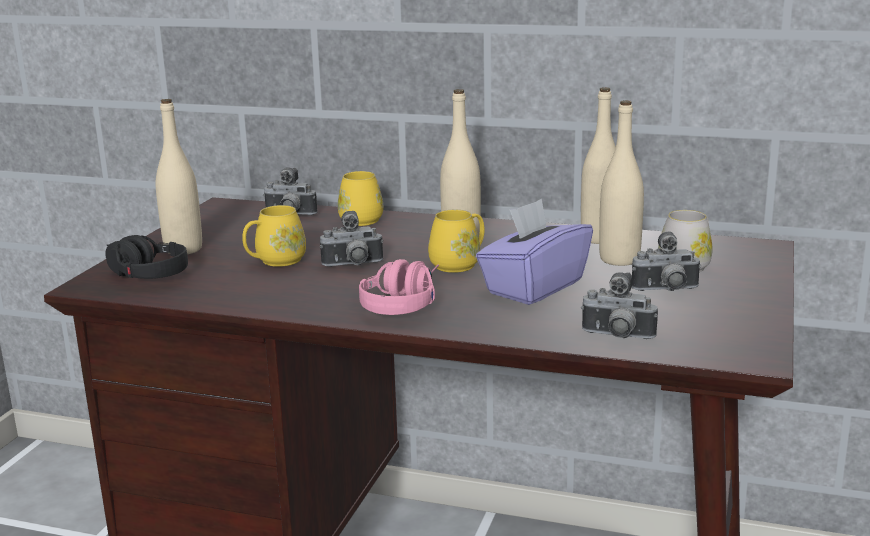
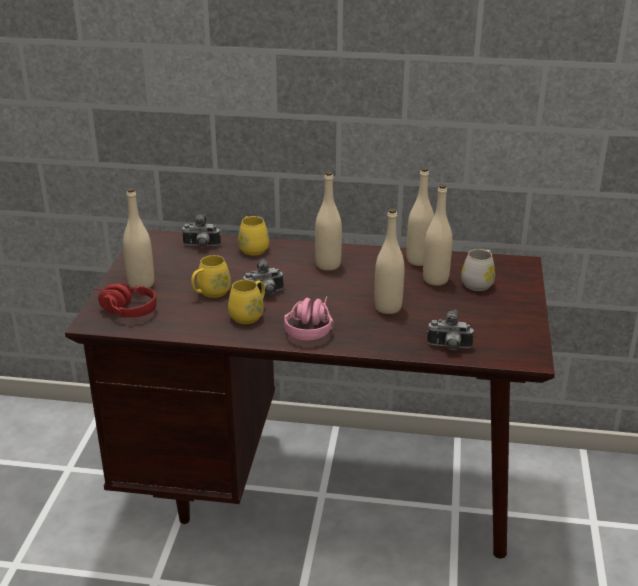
camera: 10 degrees left, 10 degrees up
black headphones [105,235,188,279] -> red headphones [93,283,157,317]
yellow mug [428,210,484,273] -> yellow mug moved to [228,279,265,324]
purple tissue box [476,199,593,305] -> beige bottle [375,208,405,314]
camera [632,231,701,291] -> none

